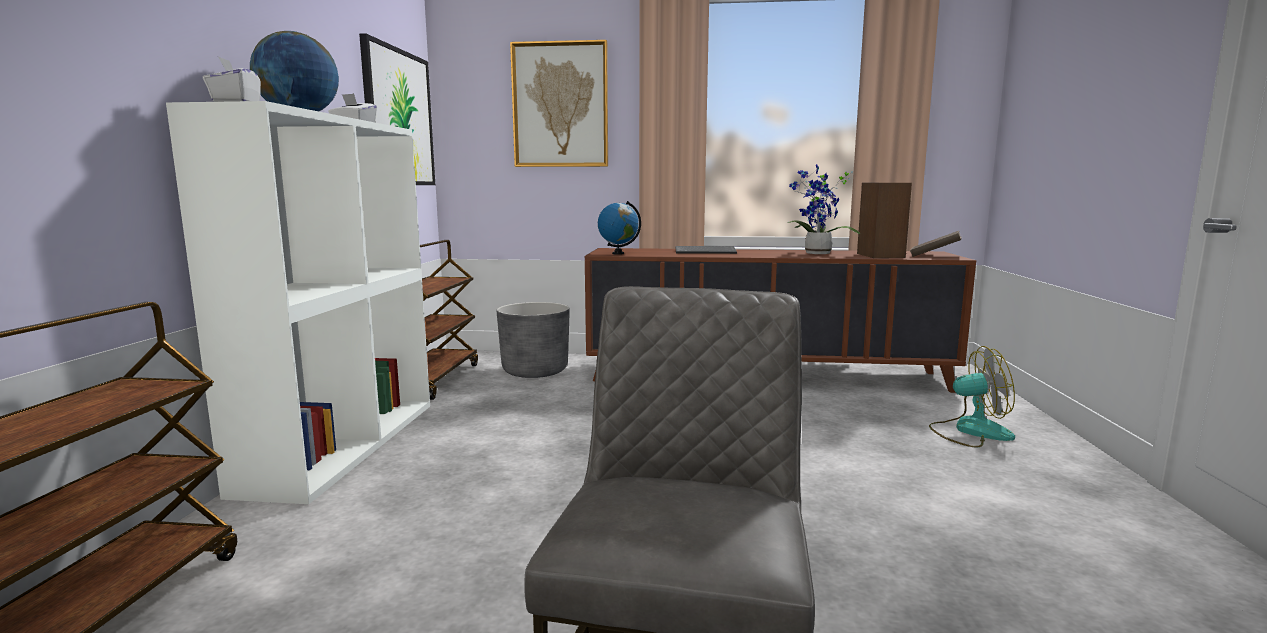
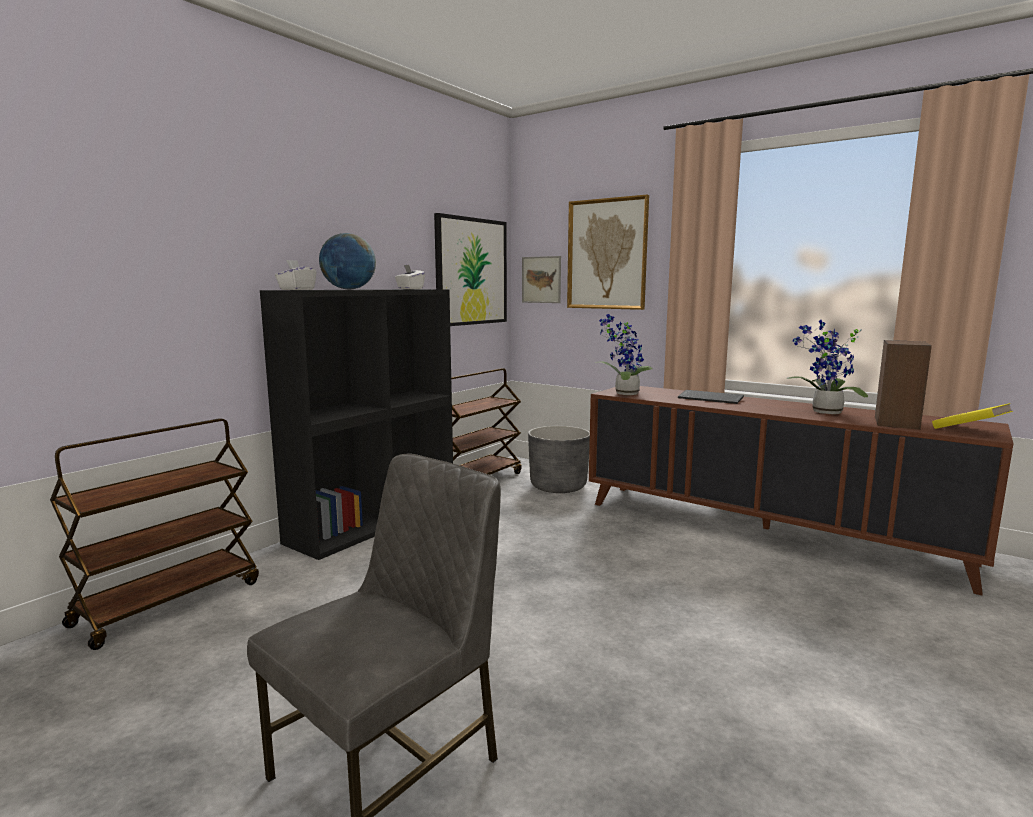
camera: 30 degrees right, 0 degrees up
white bookcase [166,101,430,504] -> black bookcase [260,289,453,560]
globe [598,201,641,255] -> potted plant [595,314,653,395]
brown book [910,231,962,257] -> yellow book [932,403,1013,429]
fan [929,346,1015,448] -> none
none -> picture [522,256,561,303]

